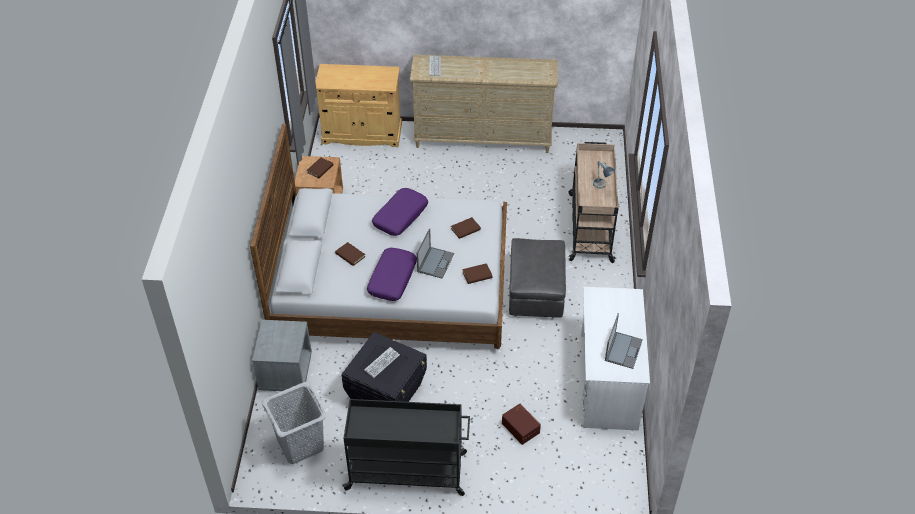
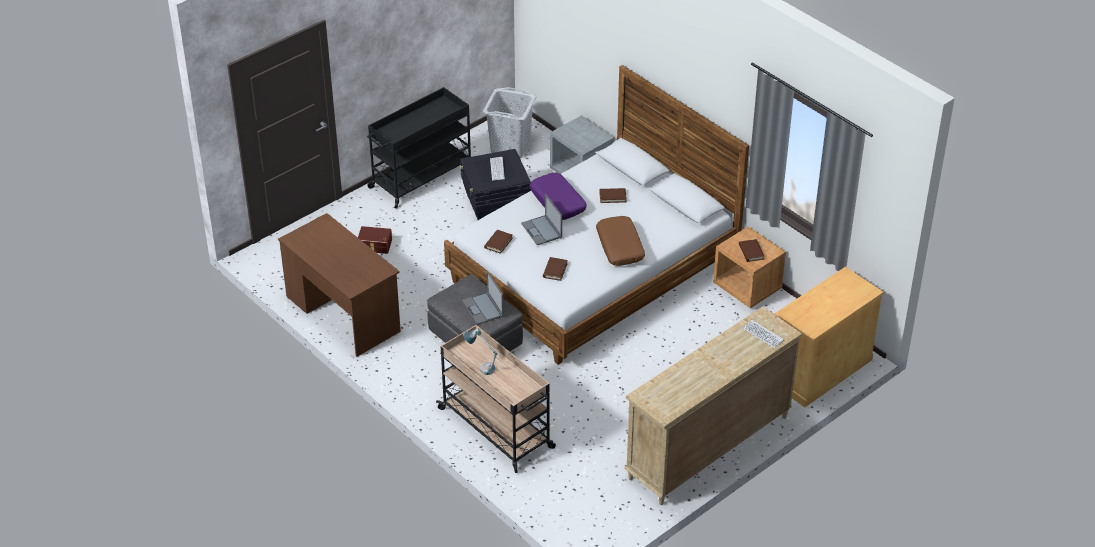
camera: 135 degrees right, 5 degrees down
purple pillow [372,188,428,236] -> brown pillow [596,216,645,266]
white desk [581,287,650,431] -> brown desk [278,213,401,357]
laptop [605,313,643,369] -> laptop moved to [462,271,504,325]

